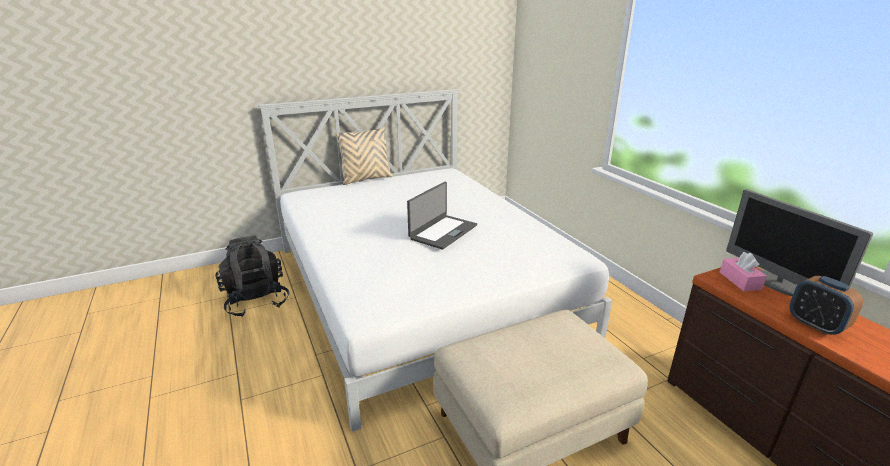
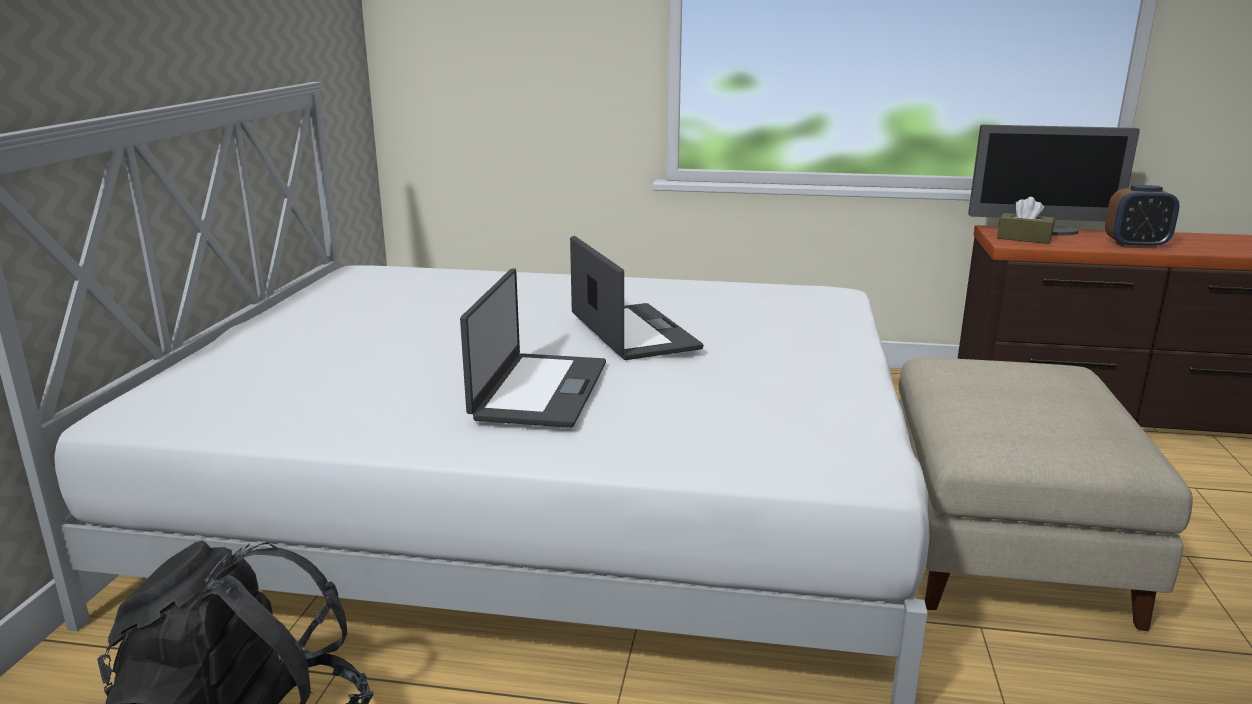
camera: 55 degrees left, 5 degrees down
beige pillow [335,127,393,185] -> none
pink tissue box [720,252,767,291] -> brown tissue box [997,197,1055,244]
none -> laptop [460,268,606,428]

